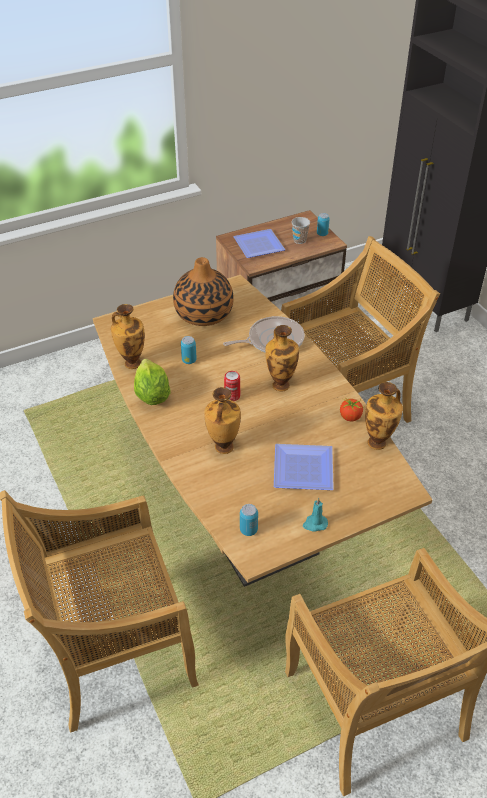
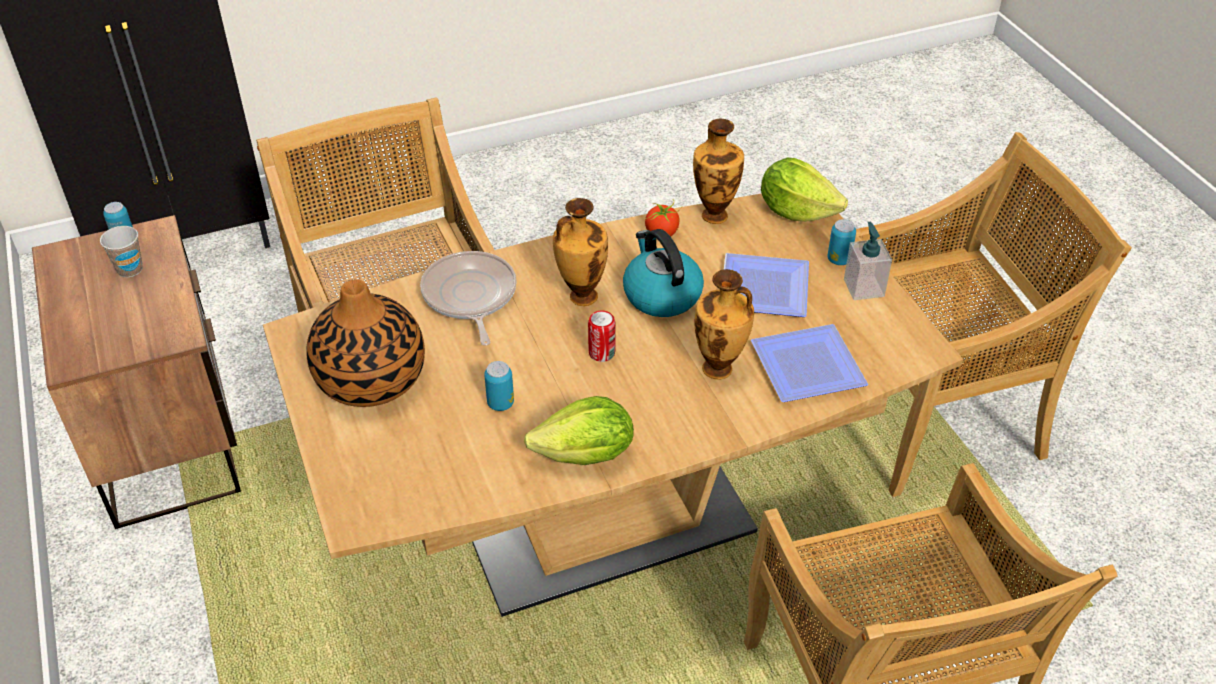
camera: 85 degrees left, 0 degrees up
vase [111,304,145,369] -> none
plate [233,229,285,258] -> plate moved to [751,324,868,402]
can [240,504,258,536] -> can moved to [828,219,856,265]
turquoise candle [303,498,328,532] -> soap dispenser [844,222,892,300]
none -> kettle [623,229,704,317]
none -> lettuce [761,158,848,222]

